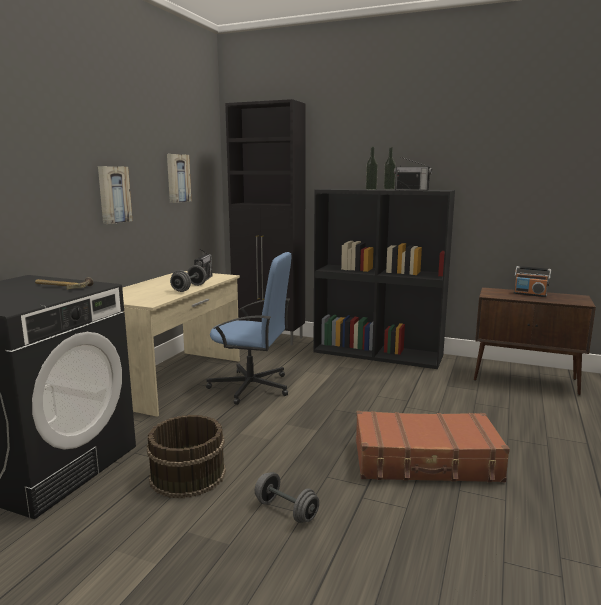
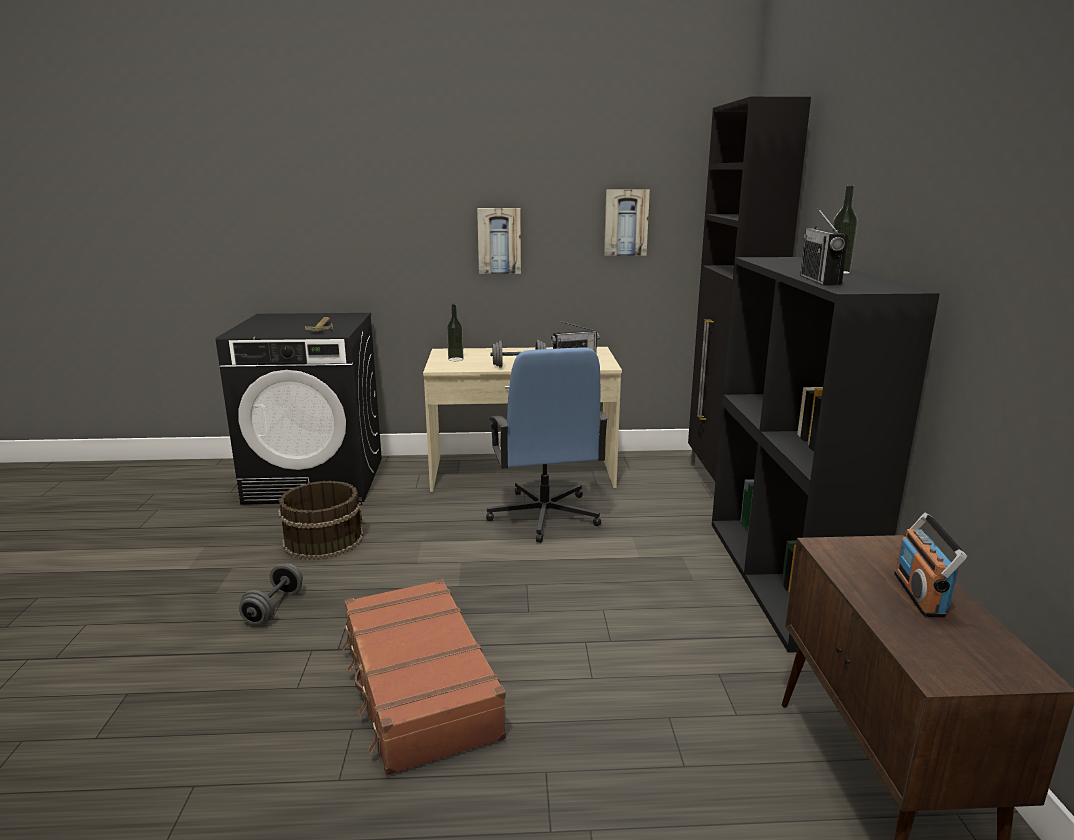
camera: 65 degrees right, 5 degrees up
bottle [366,147,378,190] -> bottle moved to [447,304,464,361]

